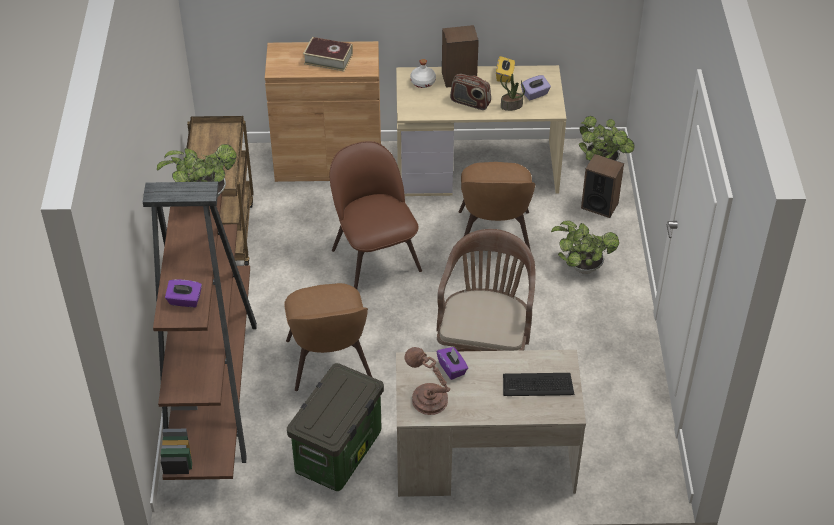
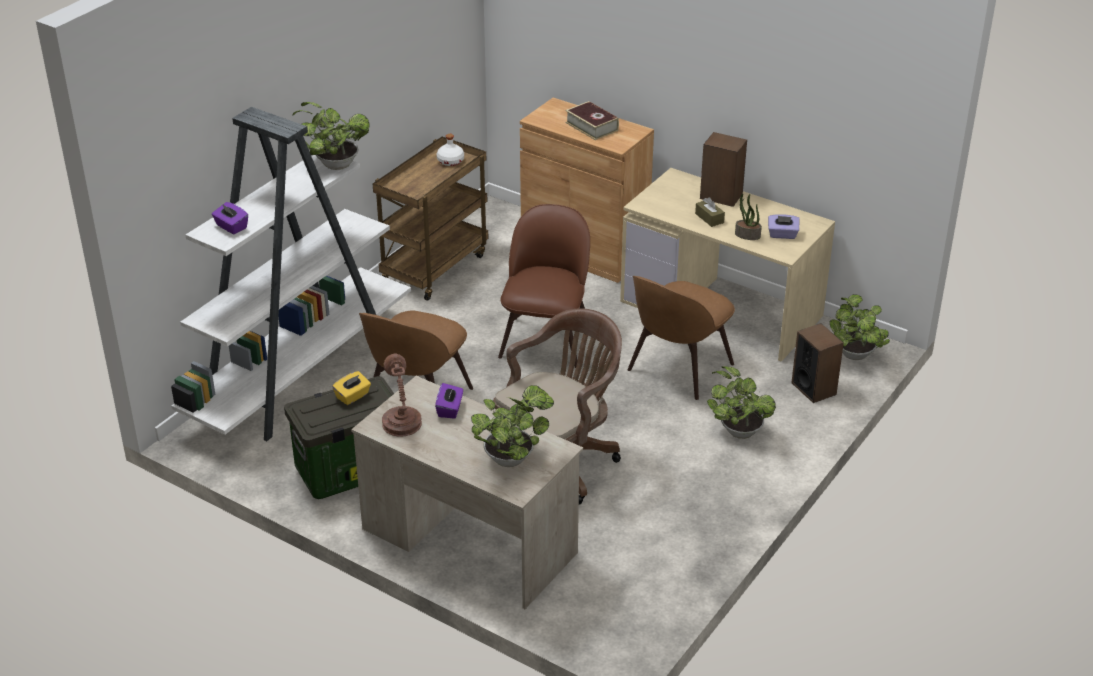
camera: 35 degrees right, 10 degrees down
brown bookcase [143,182,257,480] -> white bookcase [171,107,411,441]
white bottle [410,59,436,88] -> white bottle moved to [437,134,464,166]
radio [450,74,491,110] -> brown tissue box [695,197,725,227]
yellow tissue box [496,56,515,83] -> yellow tissue box moved to [332,371,371,405]
keyboard [503,373,575,396] -> potted plant [471,385,554,467]

